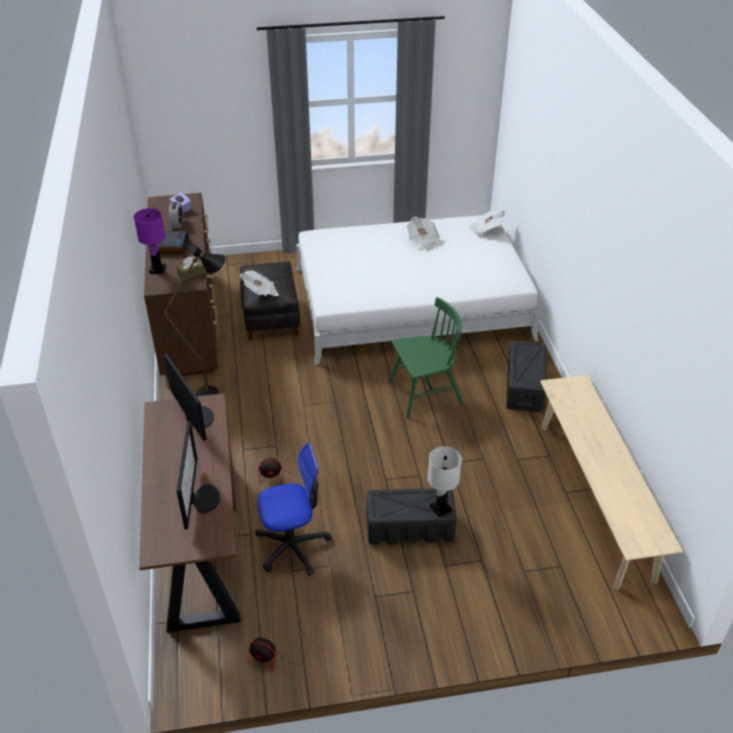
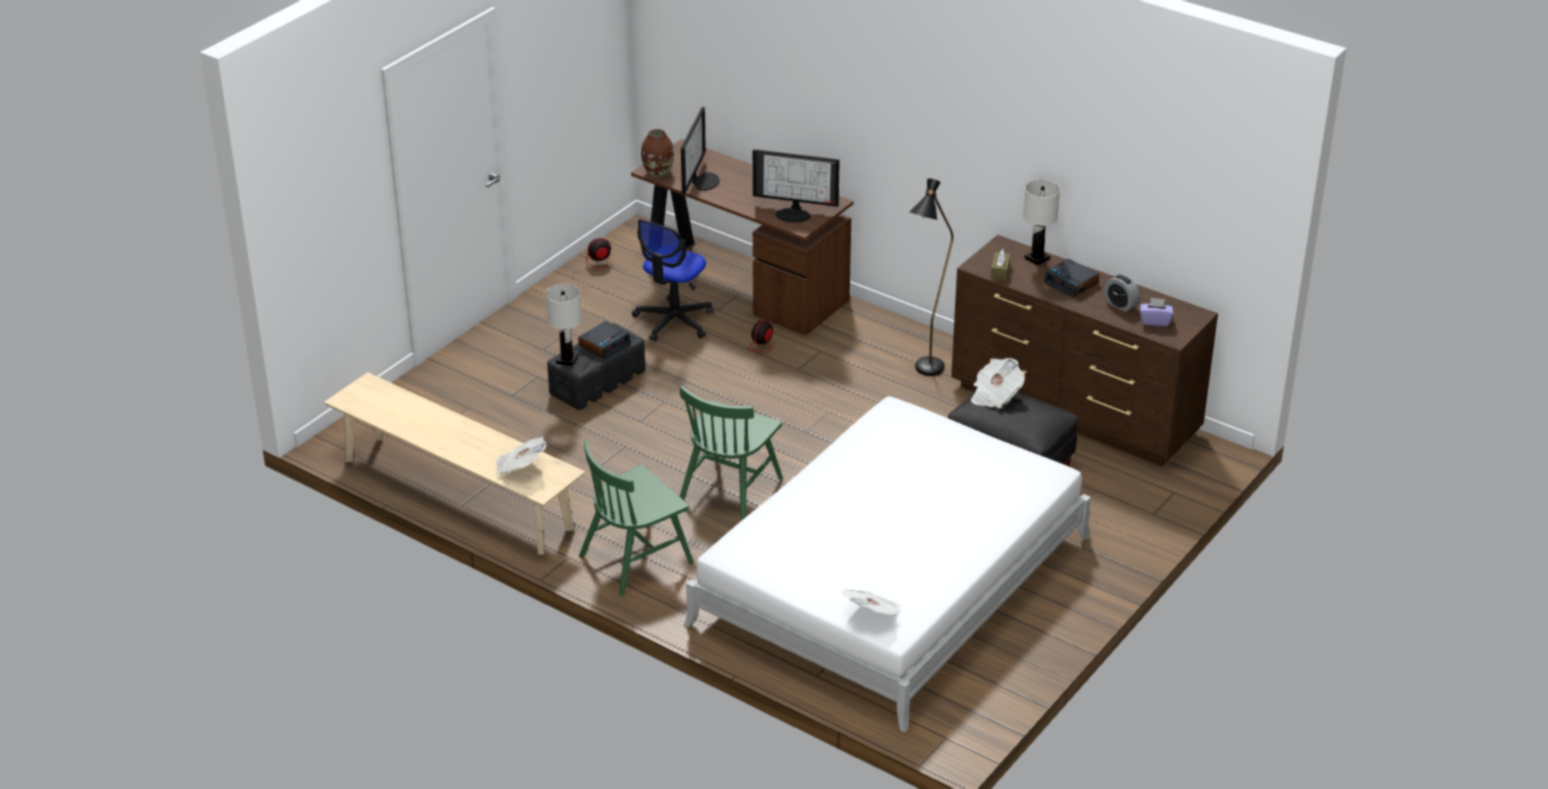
camera: 135 degrees right, 5 degrees down
purple table lamp [134,208,166,273] -> white table lamp [1023,180,1060,265]
monitor [177,421,220,529] -> monitor turned 120 degrees counterclockwise [681,107,720,194]
newspaper [407,217,441,251] -> newspaper moved to [496,437,546,475]
black storage box [506,341,547,412] -> green chair [579,440,694,596]
none -> alarm clock [578,321,631,359]
none -> brown vase [641,129,674,177]

